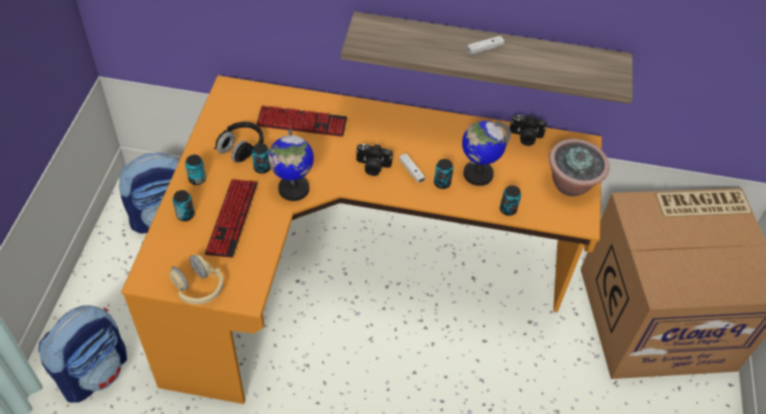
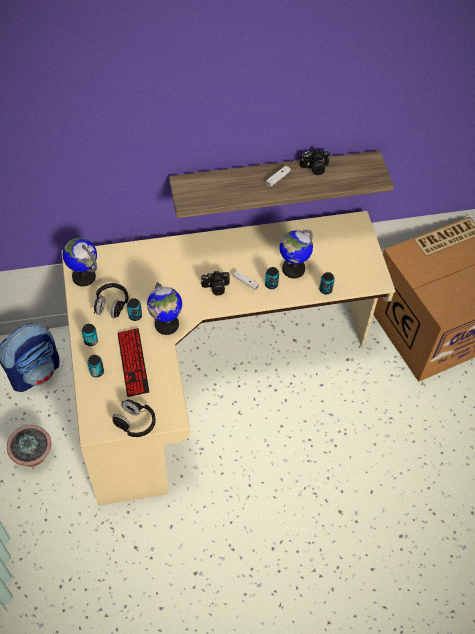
camera: 20 degrees left, 5 degrees up
backpack [39,305,127,403] -> none
orange desk [121,76,602,404] -> beige desk [61,211,396,506]
beige headphones [169,255,223,305] -> black headphones [112,400,156,437]
keyboard [256,105,347,137] -> none
camera [510,115,547,146] -> camera moved to [300,149,330,175]
potted plant [549,139,609,196] -> potted plant moved to [7,425,51,467]
none -> globe [63,238,97,286]

